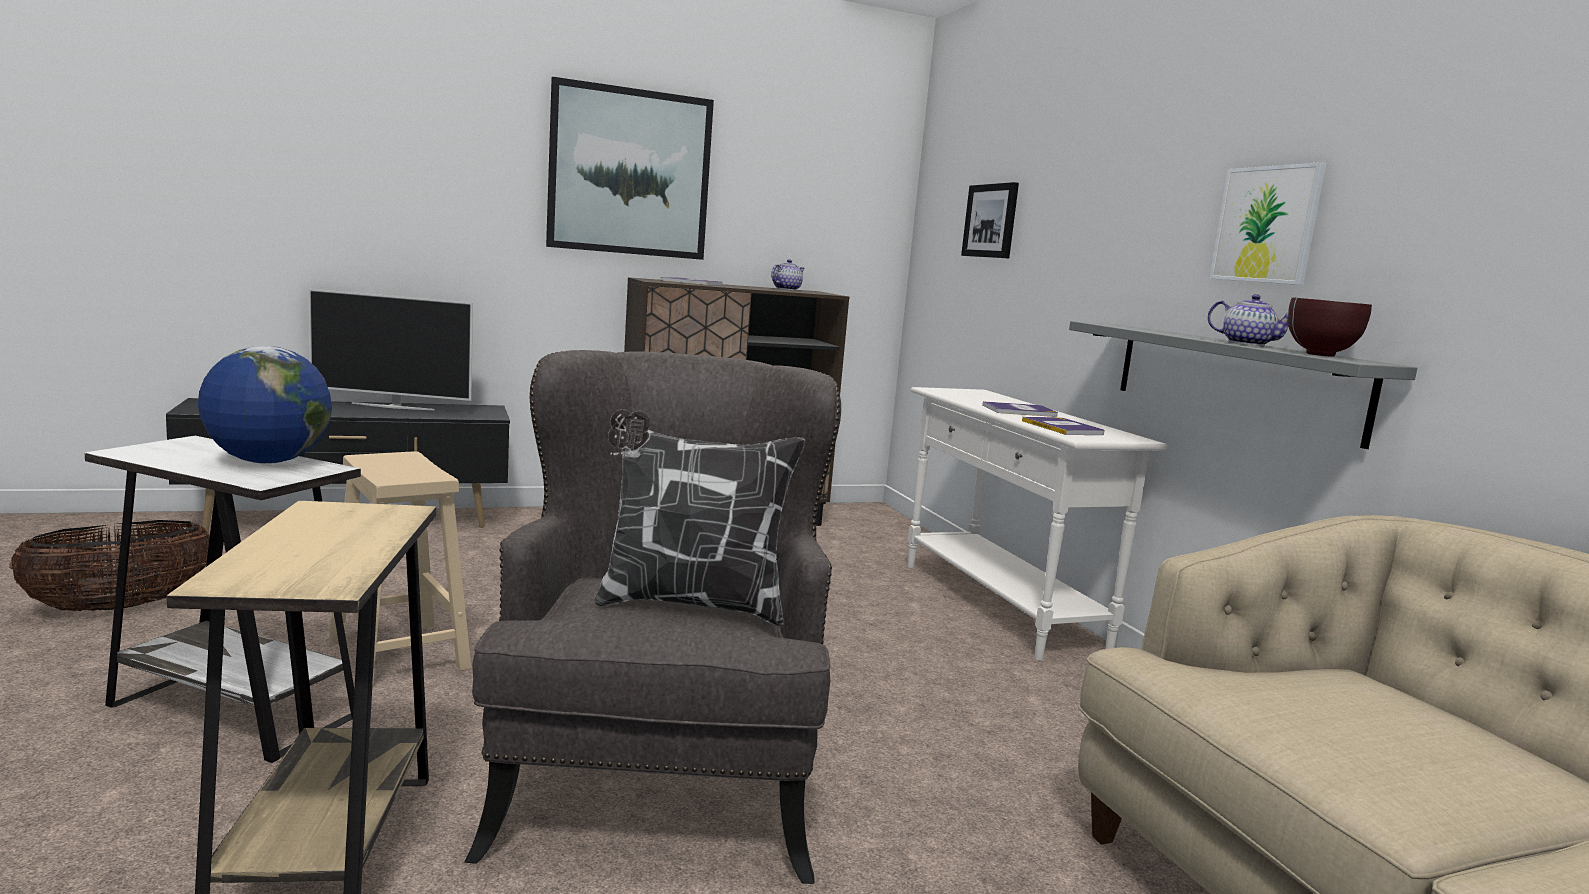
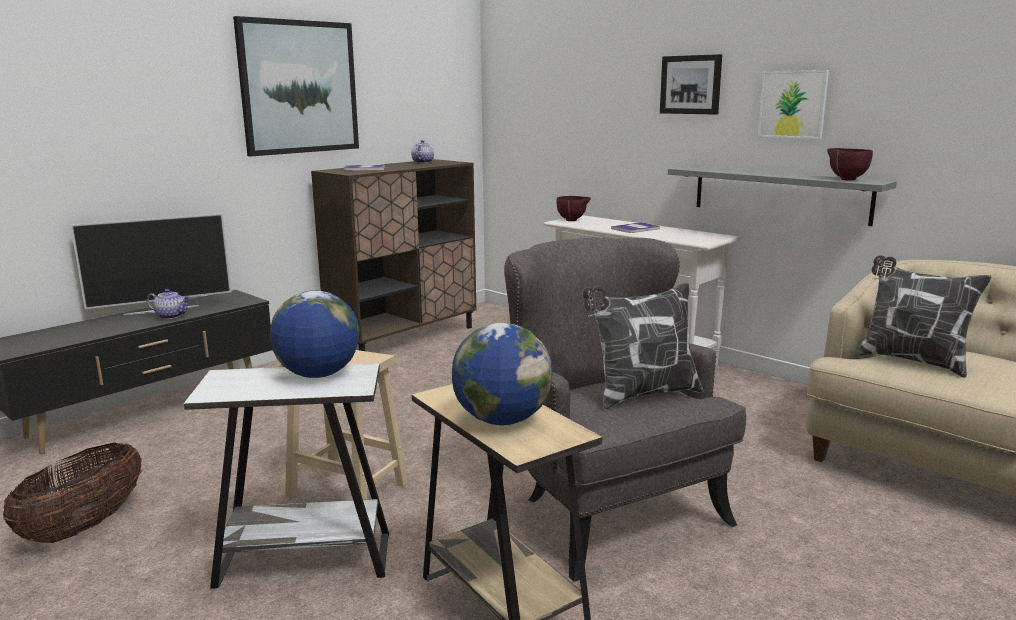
camera: 25 degrees left, 5 degrees up
picture [961,182,1019,259] -> picture moved to [660,54,722,115]
book [1022,417,1105,435] -> none
teapot [1208,294,1289,346] -> teapot moved to [146,289,190,319]
none -> globe [452,323,553,425]
none -> brown bowl [556,196,591,221]
none -> pillow [857,255,991,378]

